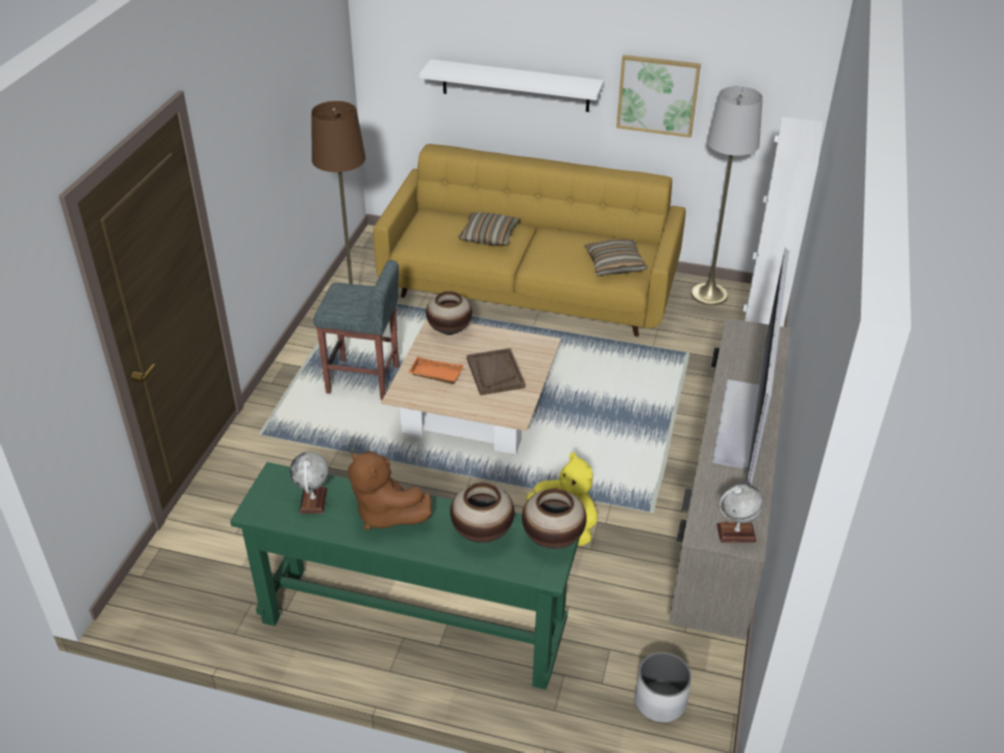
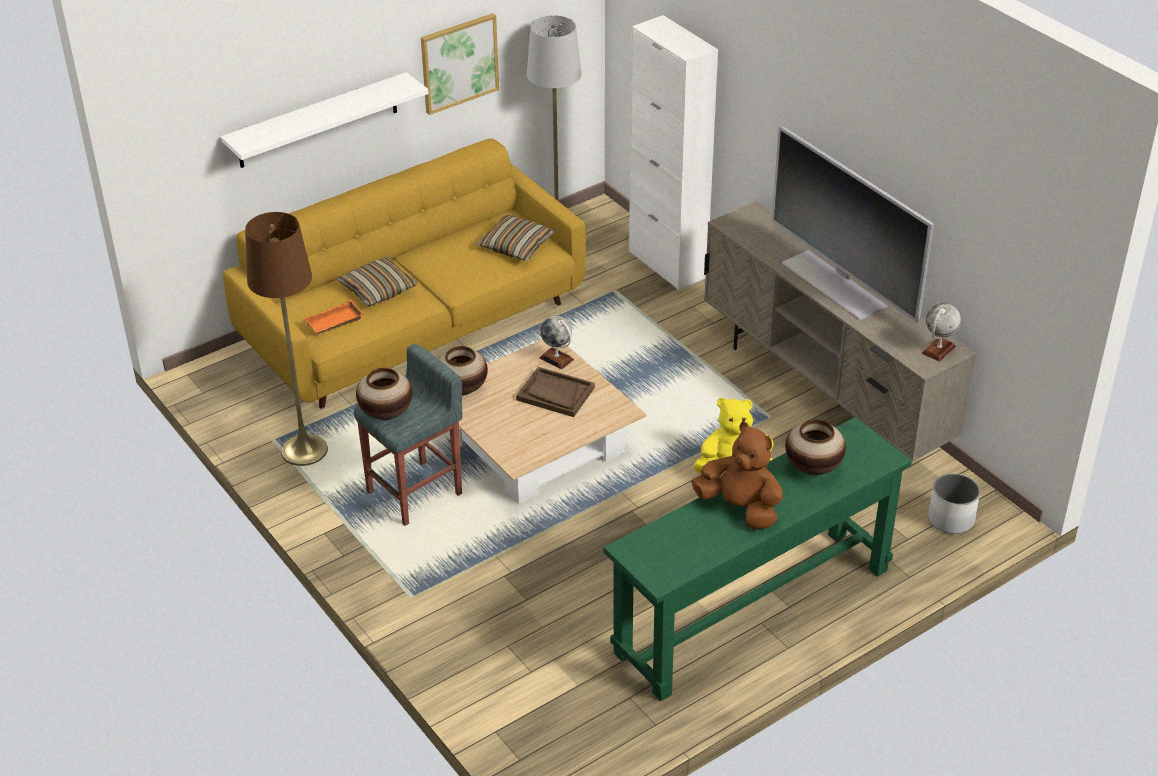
camera: 50 degrees left, 0 degrees up
globe [290,452,329,514] -> globe moved to [540,316,574,369]
brown plush toy [348,451,432,530] -> brown plush toy turned 135 degrees counterclockwise [691,422,783,529]
orange tray [408,356,464,384] -> orange tray moved to [304,300,363,334]
vase [522,488,587,549] -> vase moved to [356,368,413,421]

